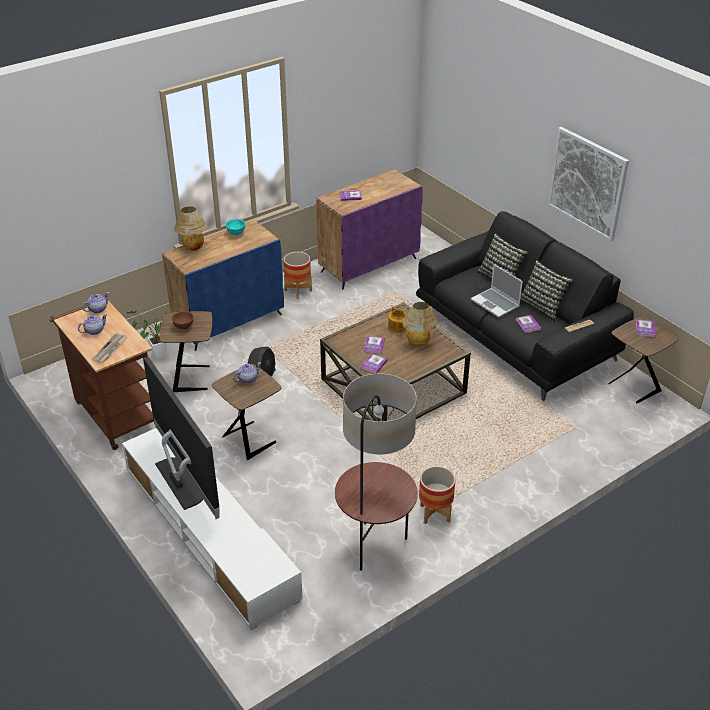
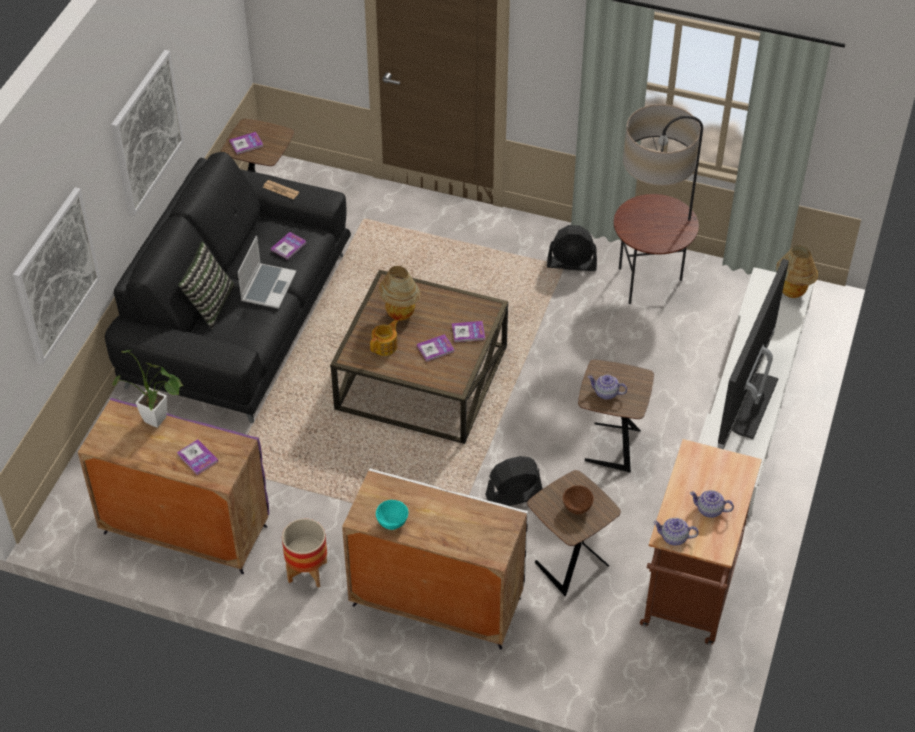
camera: 125 degrees left, 10 degrees up
newspaper [92,333,128,363] -> none
potted plant [127,311,173,360] -> potted plant moved to [112,350,183,428]
blue cabinet [162,220,284,351] -> white cabinet [342,468,528,649]
table lamp [174,206,208,251] -> table lamp moved to [776,245,818,298]
planter [419,466,455,524] -> black fan [547,225,597,271]
pillow [520,260,573,322] -> none
none -> picture [13,187,100,365]

